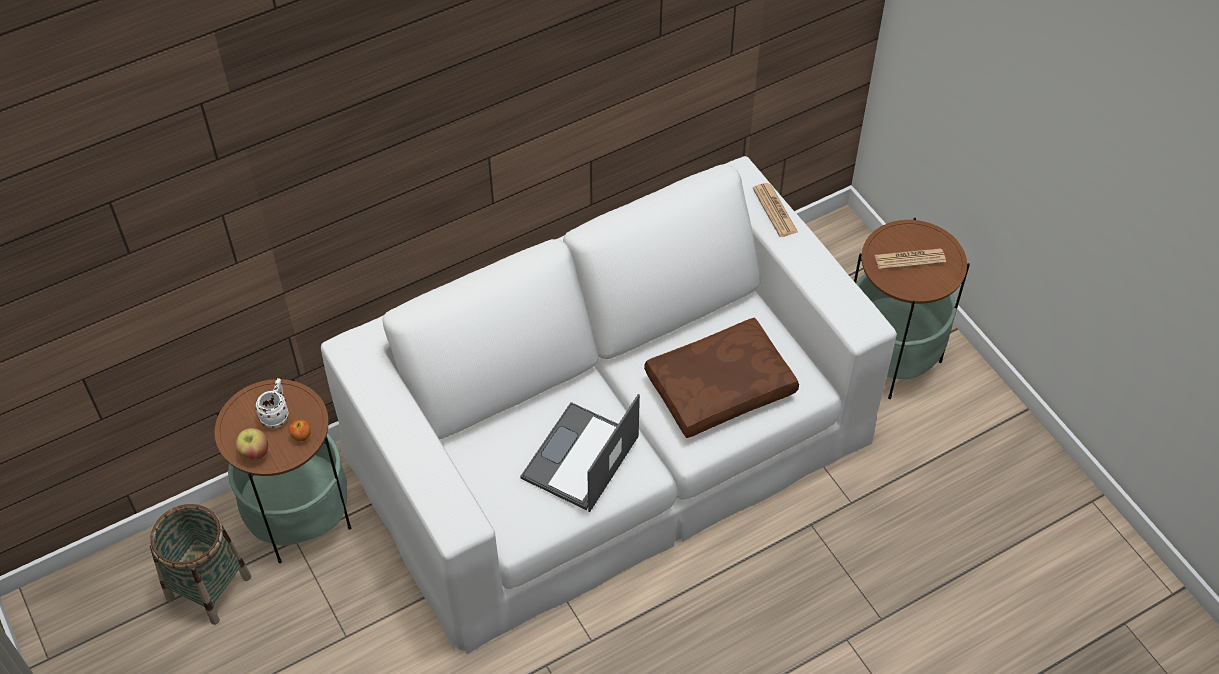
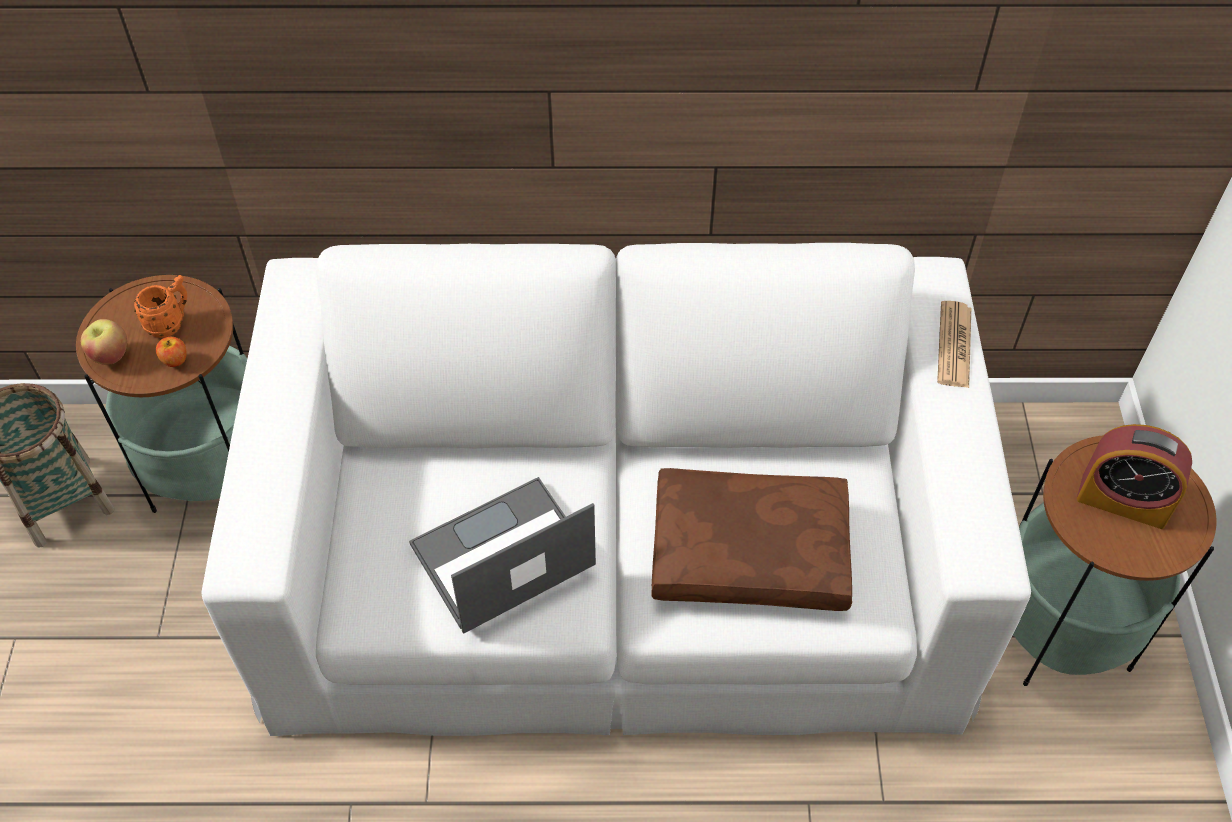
camera: 30 degrees right, 0 degrees up
white mug [255,378,289,428] -> orange mug [134,275,187,338]
newspaper [875,248,946,270] -> alarm clock [1077,424,1192,529]

